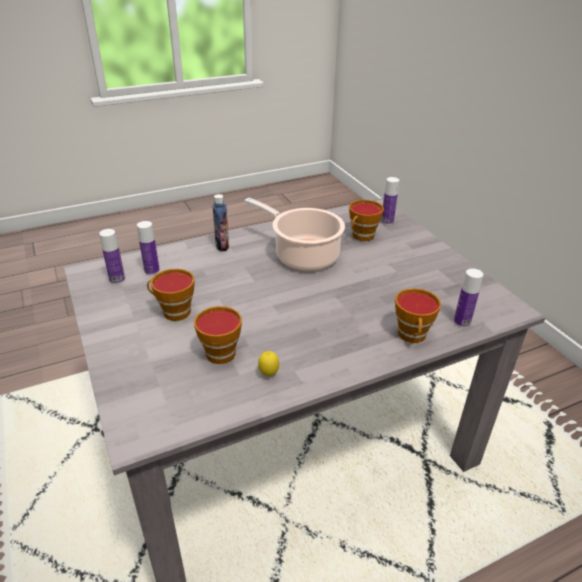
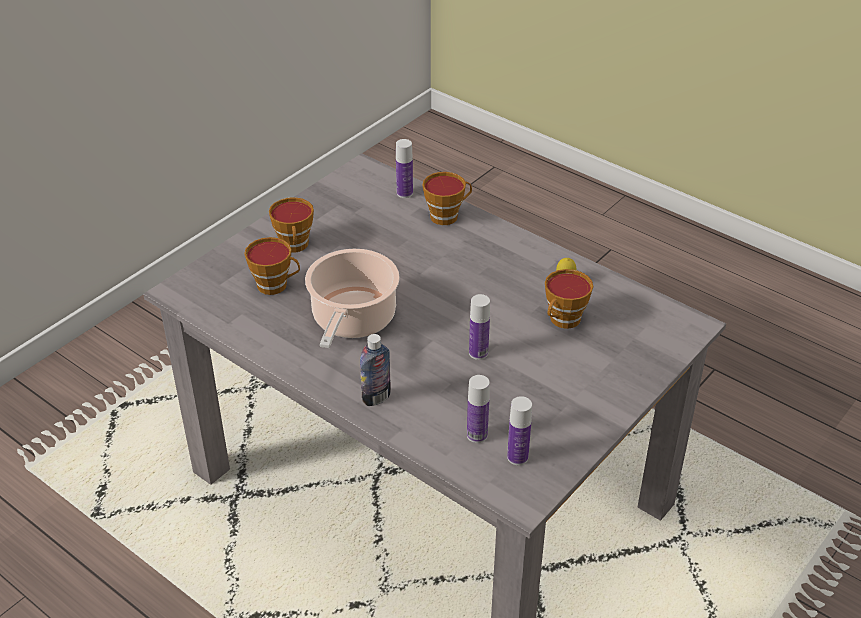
camera: 115 degrees left, 5 degrees up
cup [147,269,195,321] -> cup moved to [269,197,314,253]
bottle [381,177,399,225] -> bottle moved to [469,294,490,360]

